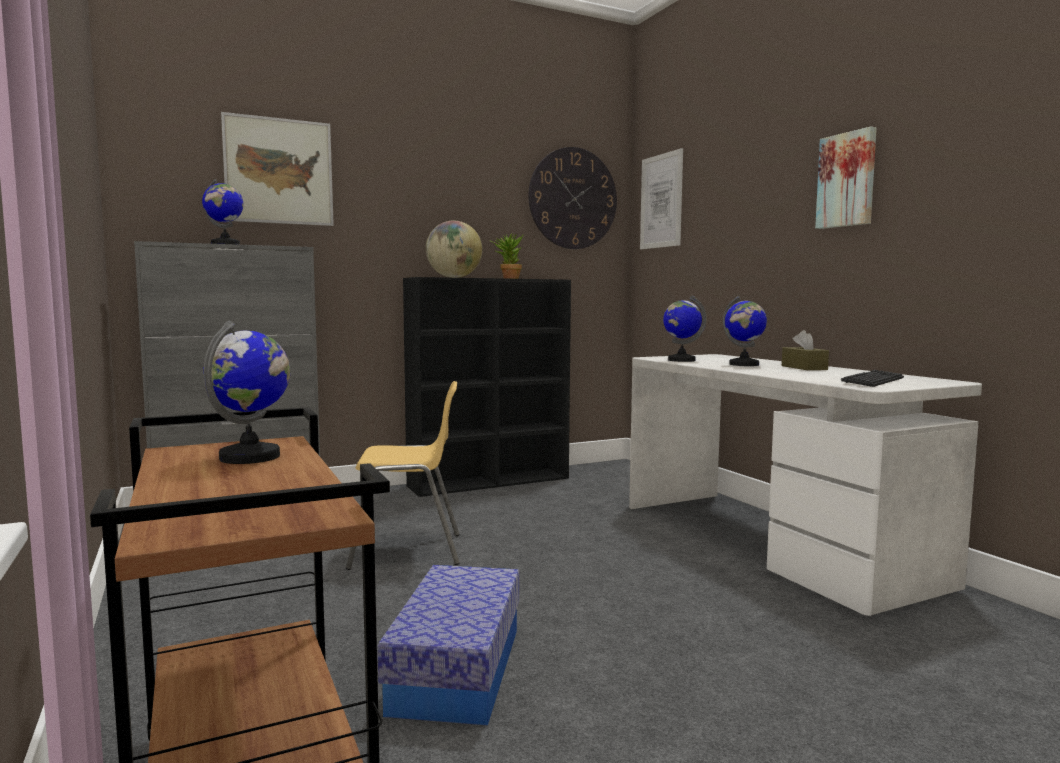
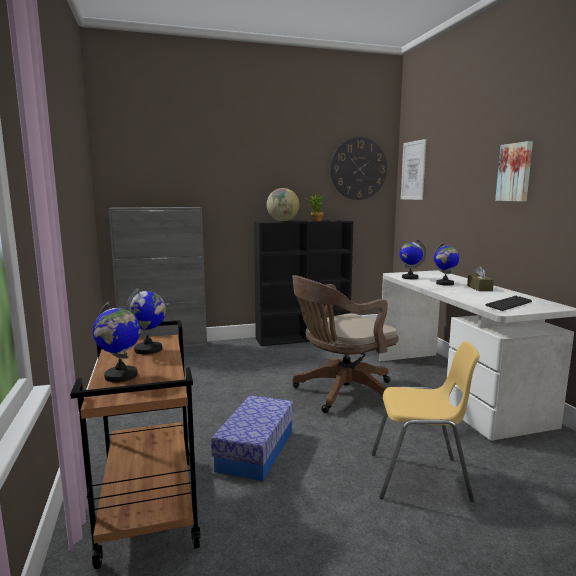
camera: 10 degrees right, 5 degrees up
globe [202,179,244,245] -> globe moved to [93,301,141,382]
picture [221,112,334,226] -> none
yellow chair [346,381,460,570] -> yellow chair moved to [372,341,480,502]
none -> brown office chair [292,275,399,413]

